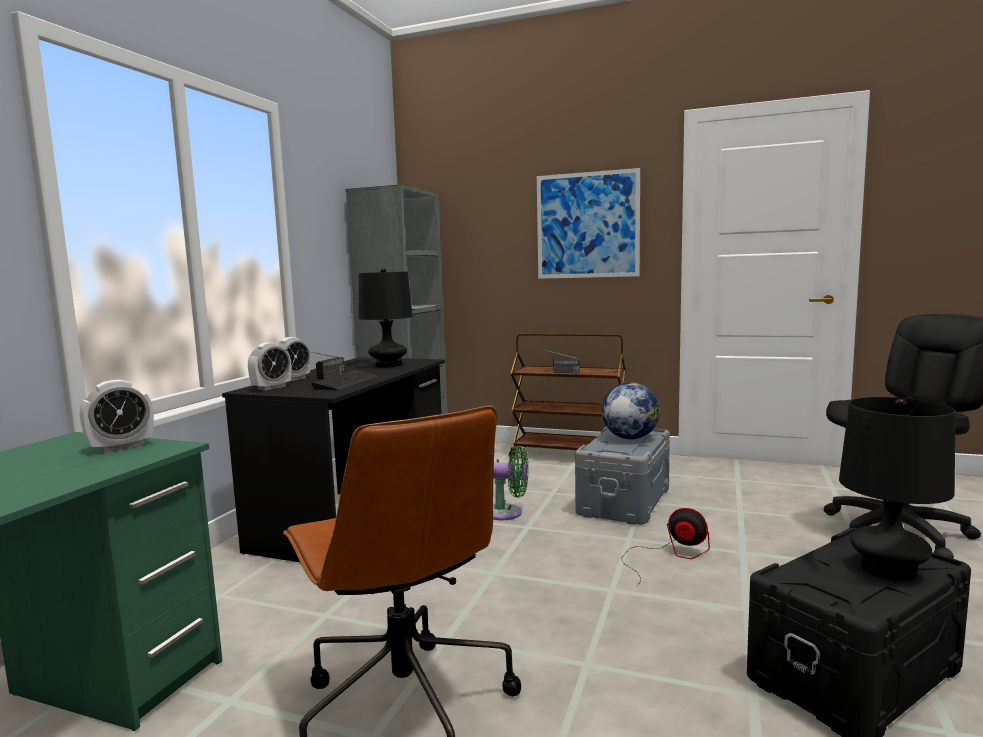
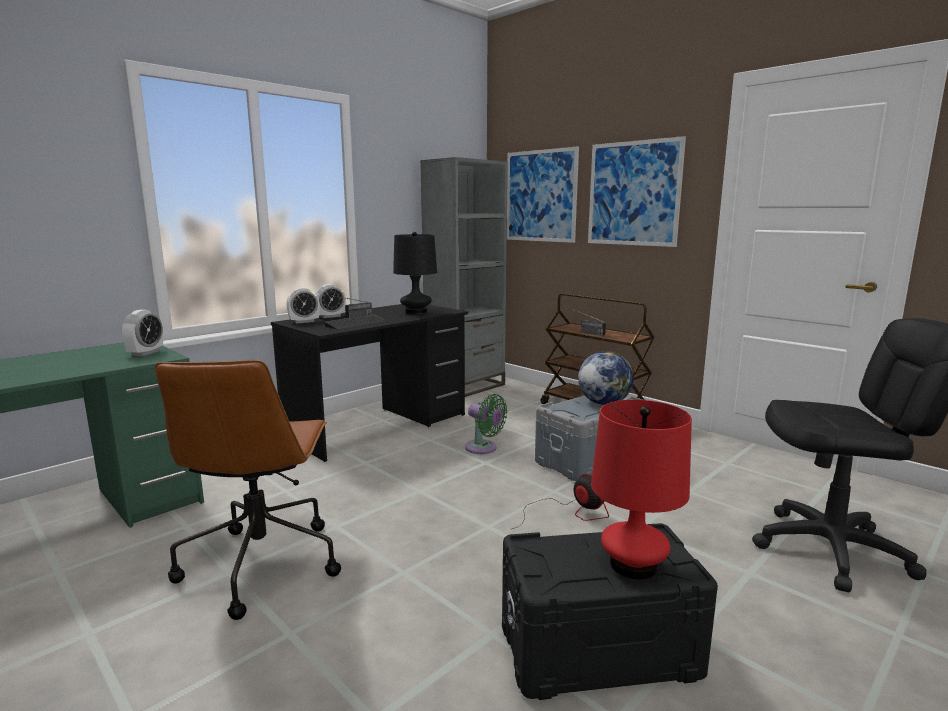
camera: 25 degrees right, 5 degrees up
alarm clock [80,380,154,453] -> alarm clock turned 60 degrees counterclockwise [122,310,163,356]
black table lamp [839,397,956,581] -> red table lamp [591,400,692,579]
none -> picture [507,146,579,243]

